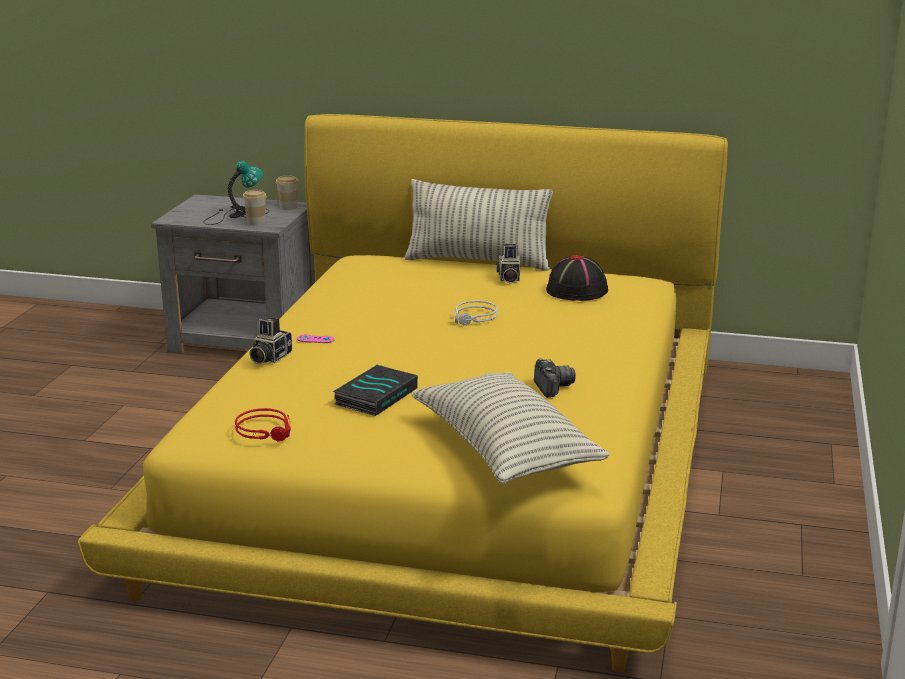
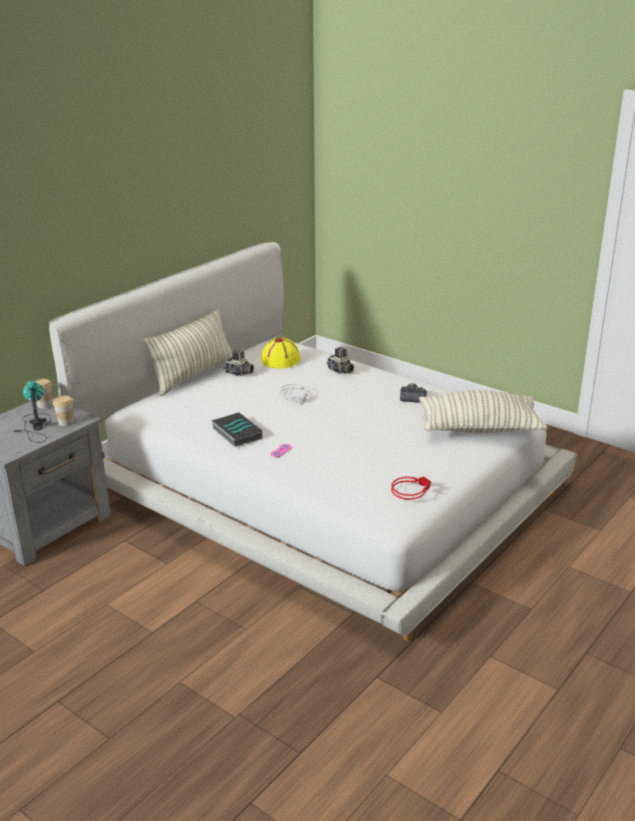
camera: 65 degrees left, 5 degrees up
yellow bed [78,114,728,672] -> white bed [49,242,577,641]
camera [249,317,292,364] -> camera moved to [326,347,354,374]
book [333,365,418,416] -> book moved to [212,413,262,447]
black hat [546,255,608,301] -> yellow hat [261,337,301,369]

